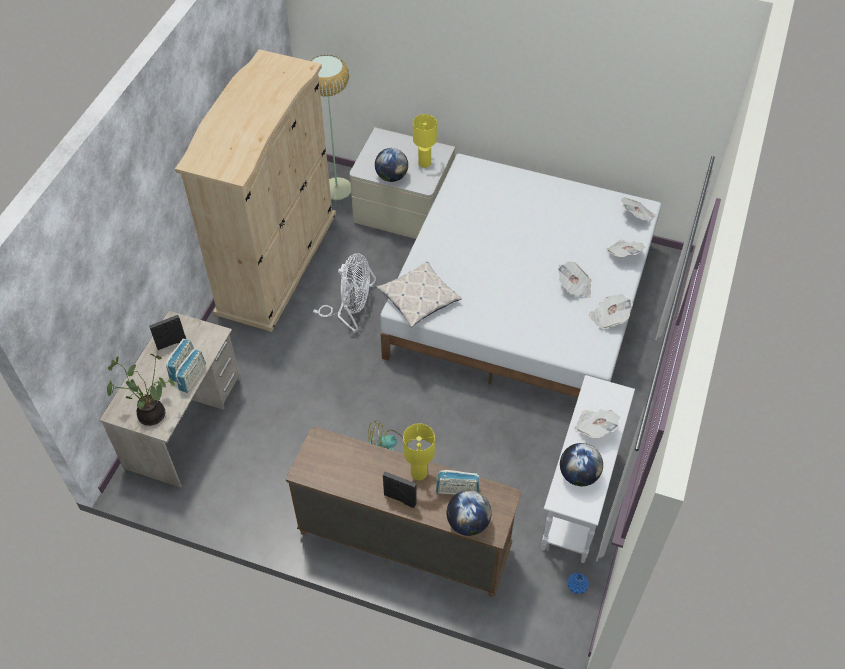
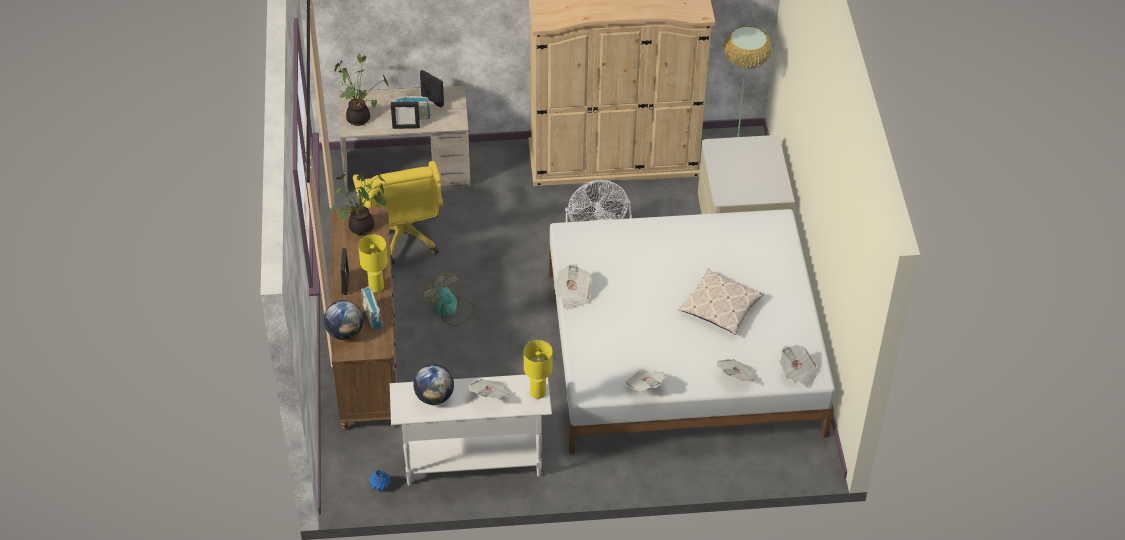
camera: 65 degrees right, 5 degrees down
radio [175,349,206,393] -> picture frame [391,102,420,129]
globe [375,148,408,182] -> none
pillow [376,261,462,327] -> pillow moved to [678,268,764,335]
yellow table lamp [413,114,437,168] -> yellow table lamp moved to [524,340,553,399]
newspaper [558,262,592,298] -> newspaper moved to [554,264,592,310]
none -> potted plant [331,172,386,235]
none -> yellow office chair [353,161,443,265]

